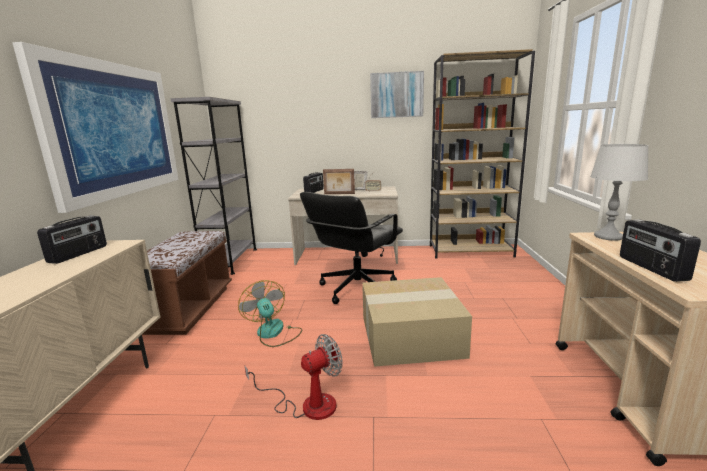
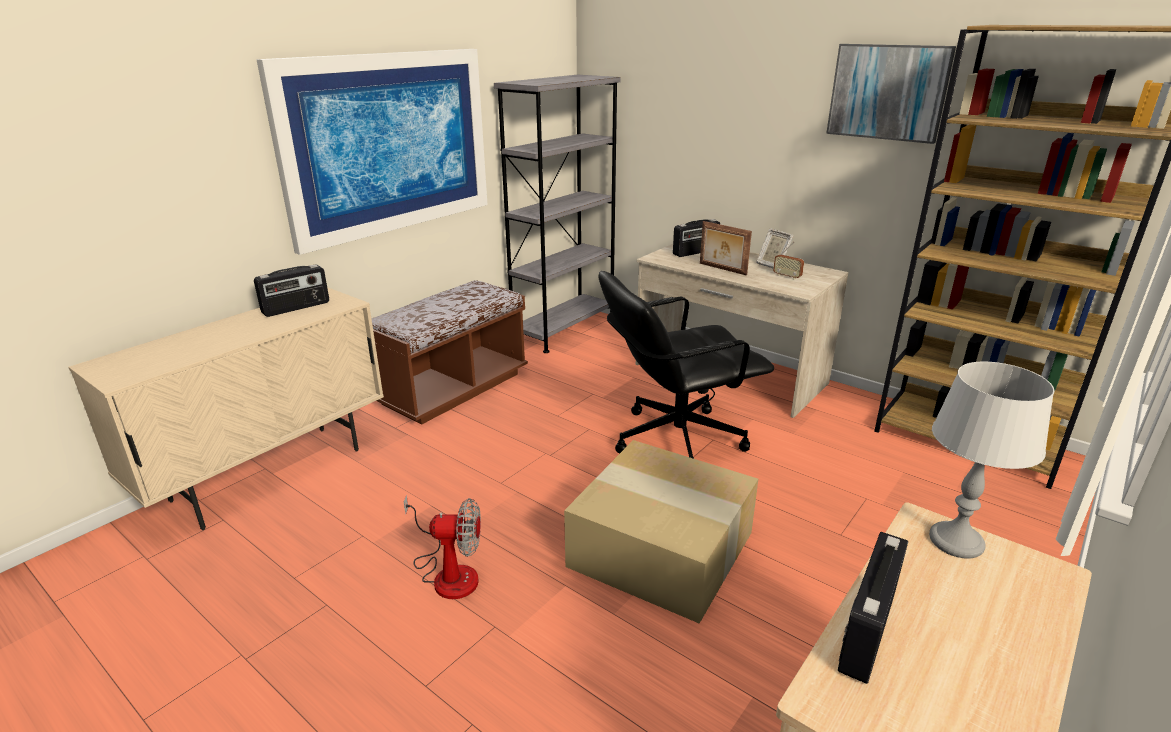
camera: 35 degrees right, 10 degrees up
fan [238,280,302,347] -> none

